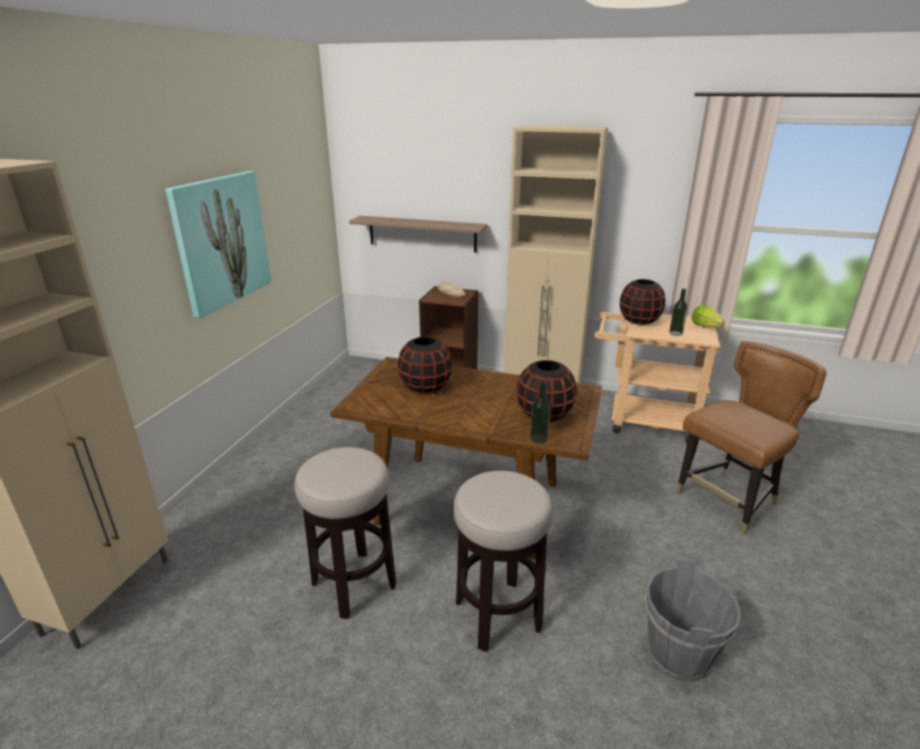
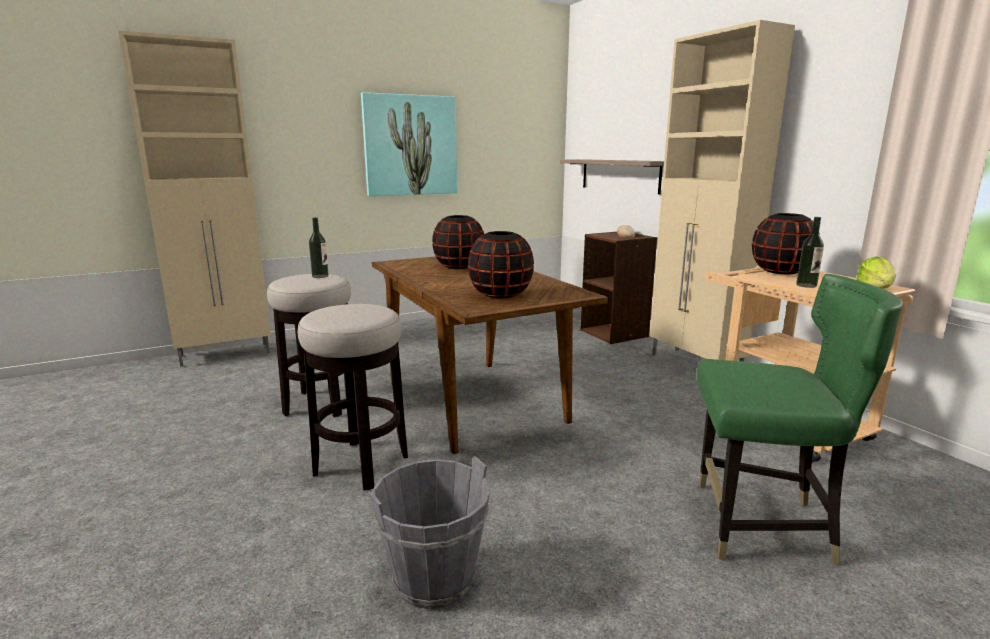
camera: 45 degrees right, 10 degrees down
bottle [530,381,550,444] -> bottle moved to [309,217,329,278]
brown chair [676,341,827,535] -> green chair [697,274,903,565]

